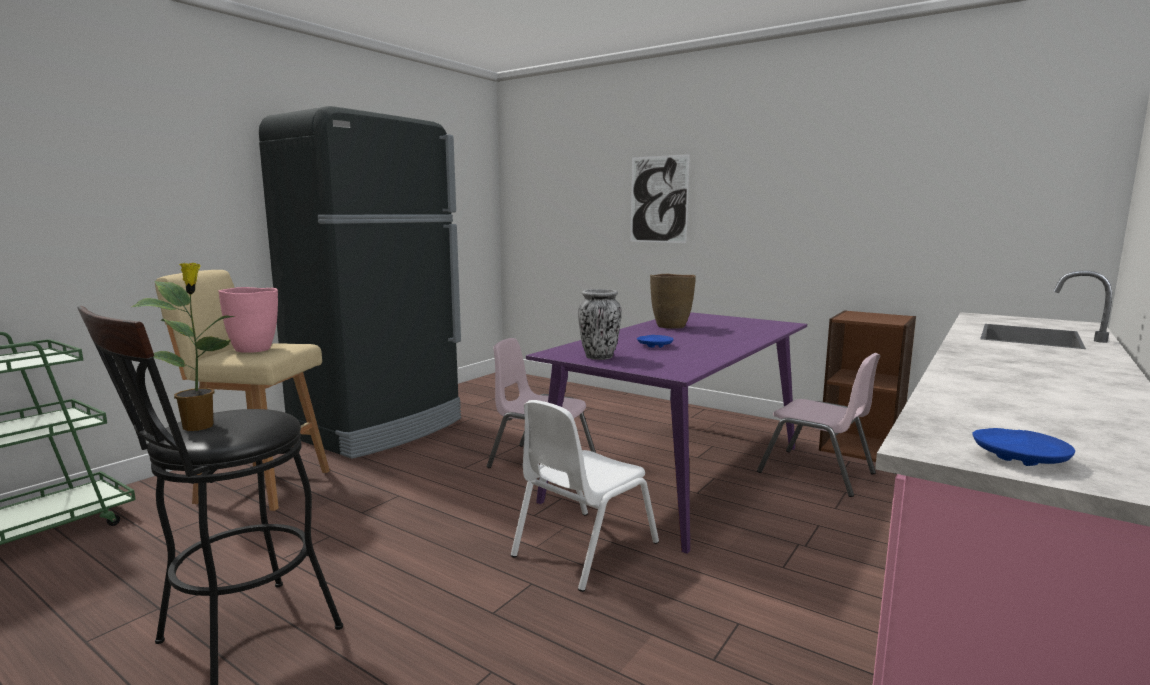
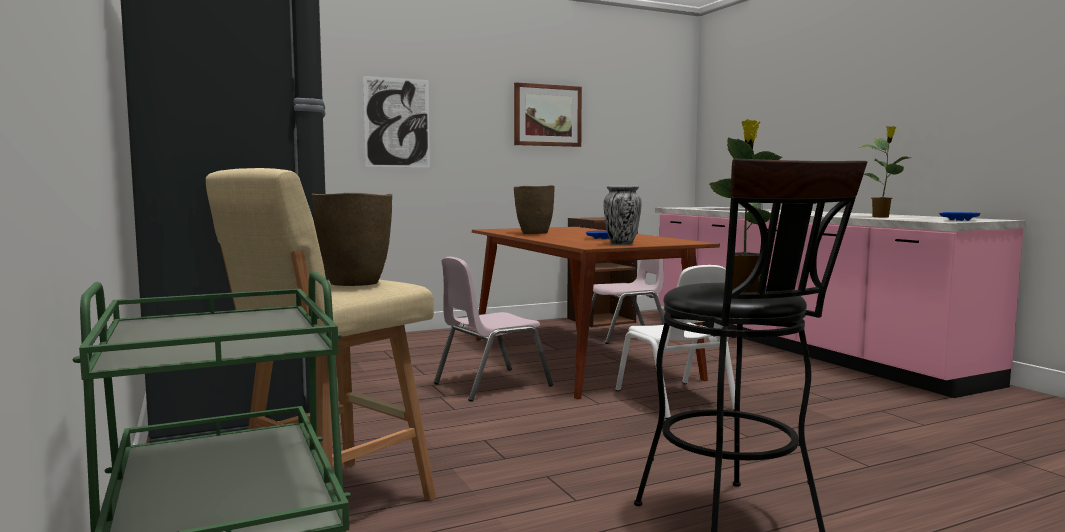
camera: 60 degrees left, 5 degrees down
pink vase [218,287,278,353] -> brown vase [312,193,392,286]
purple dining table [526,312,807,554] -> brown dining table [472,227,720,399]
none -> picture [514,82,582,147]
none -> potted plant [861,126,910,217]

